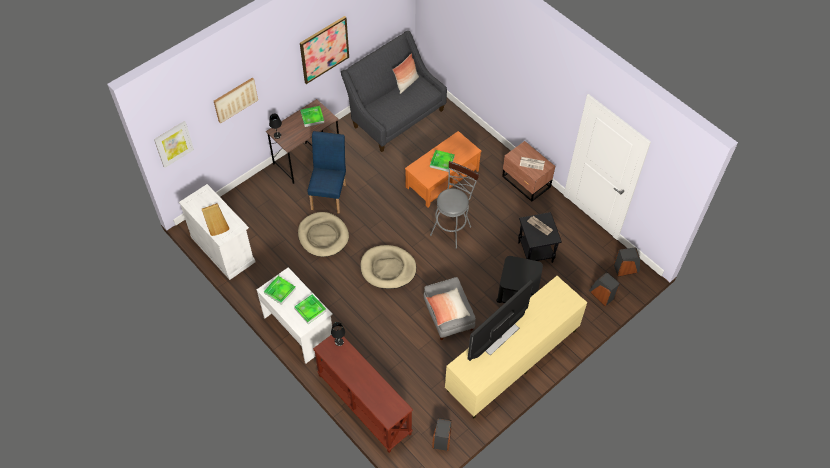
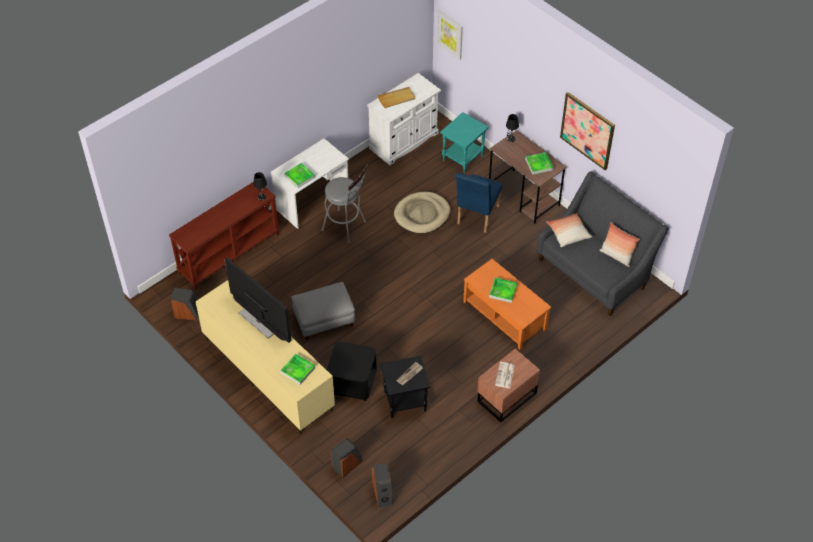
camera: 90 degrees right, 5 degrees down
picture [214,77,258,124] -> none
tray [264,276,296,305] -> tray moved to [280,354,315,385]
blue chair [307,131,346,213] -> blue chair turned 105 degrees clockwise [456,173,502,233]
beige dog bed [360,245,417,289] -> none
pillow [426,288,470,326] -> pillow moved to [547,213,592,247]
grey stool [430,161,479,249] -> grey stool moved to [321,163,368,243]
none -> turquoise side table [440,112,489,173]

